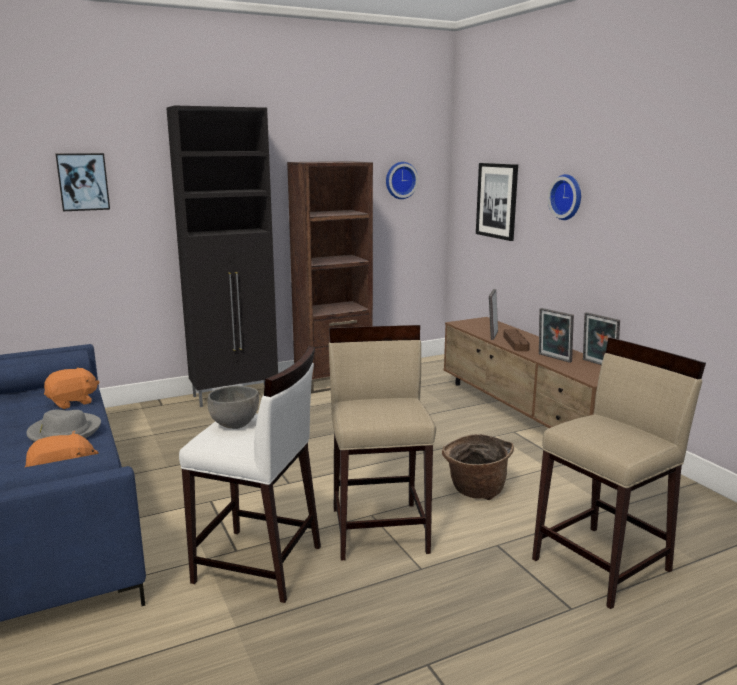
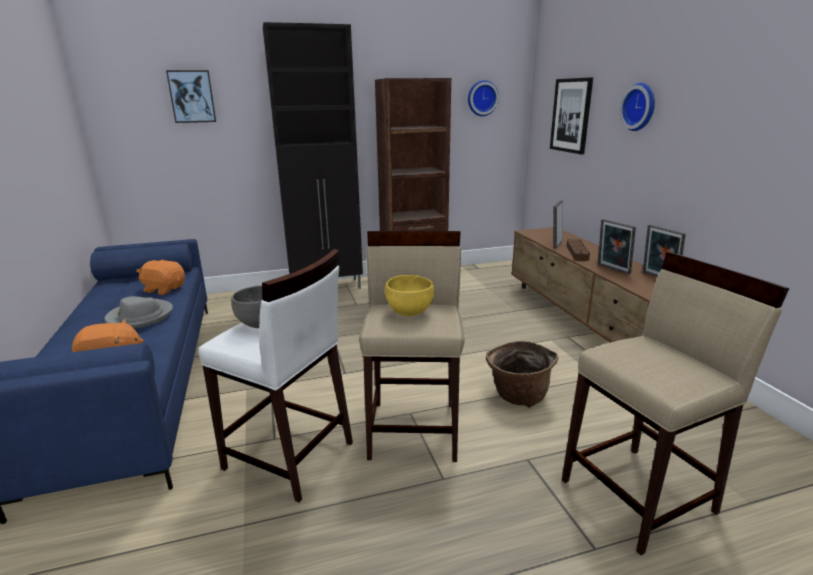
camera: 10 degrees right, 5 degrees up
orange plush toy [44,367,99,409] -> orange plush toy turned 135 degrees counterclockwise [136,259,185,295]
none -> yellow bowl [385,275,434,316]

